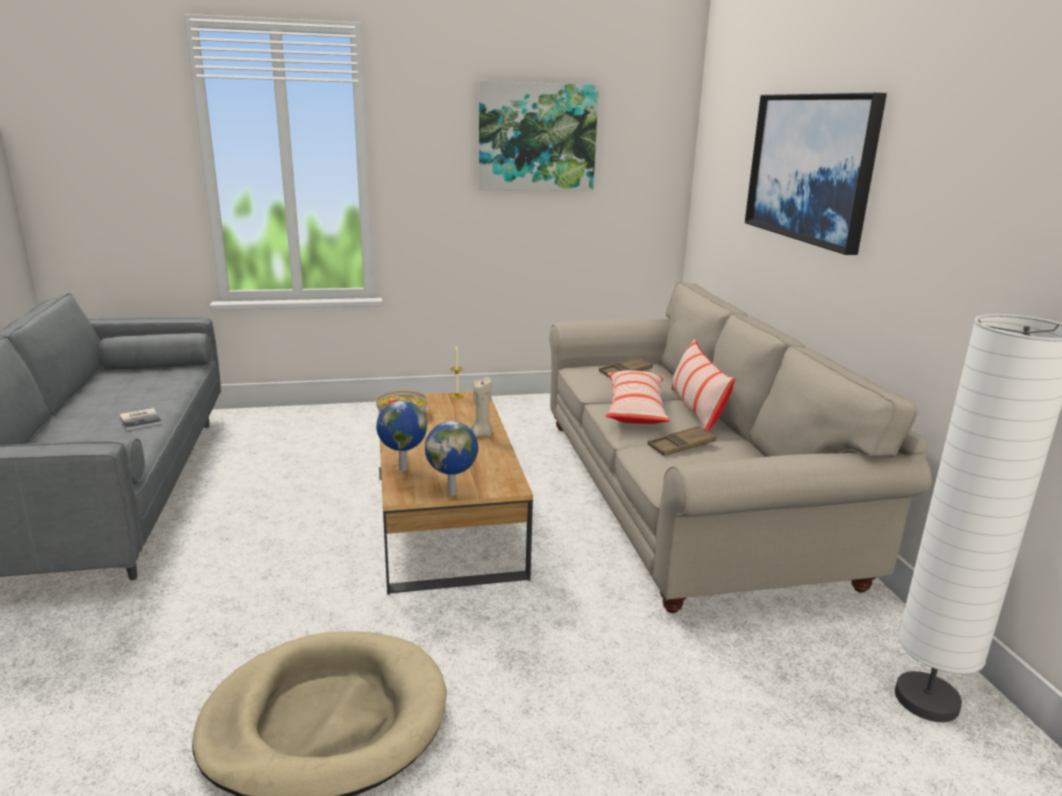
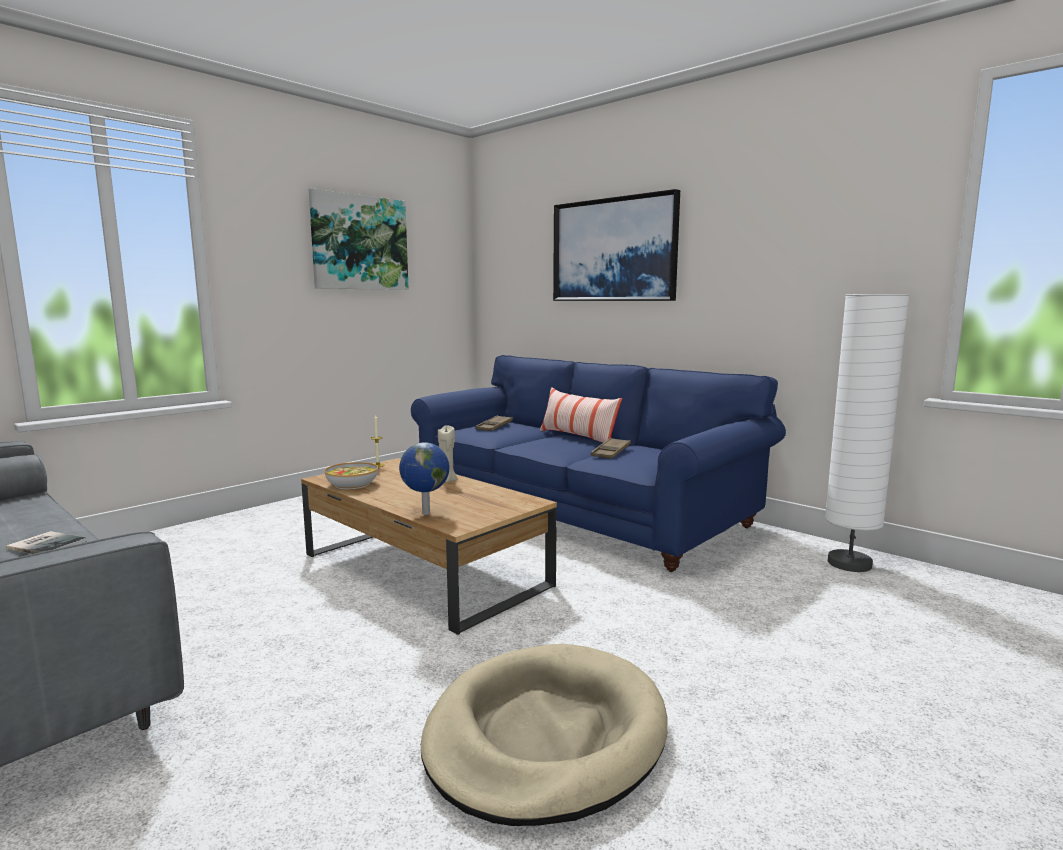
camera: 35 degrees left, 10 degrees down
globe [425,421,478,496] -> none
beige sofa [549,282,932,613] -> blue sofa [411,355,786,572]
pillow [606,370,670,424] -> none

